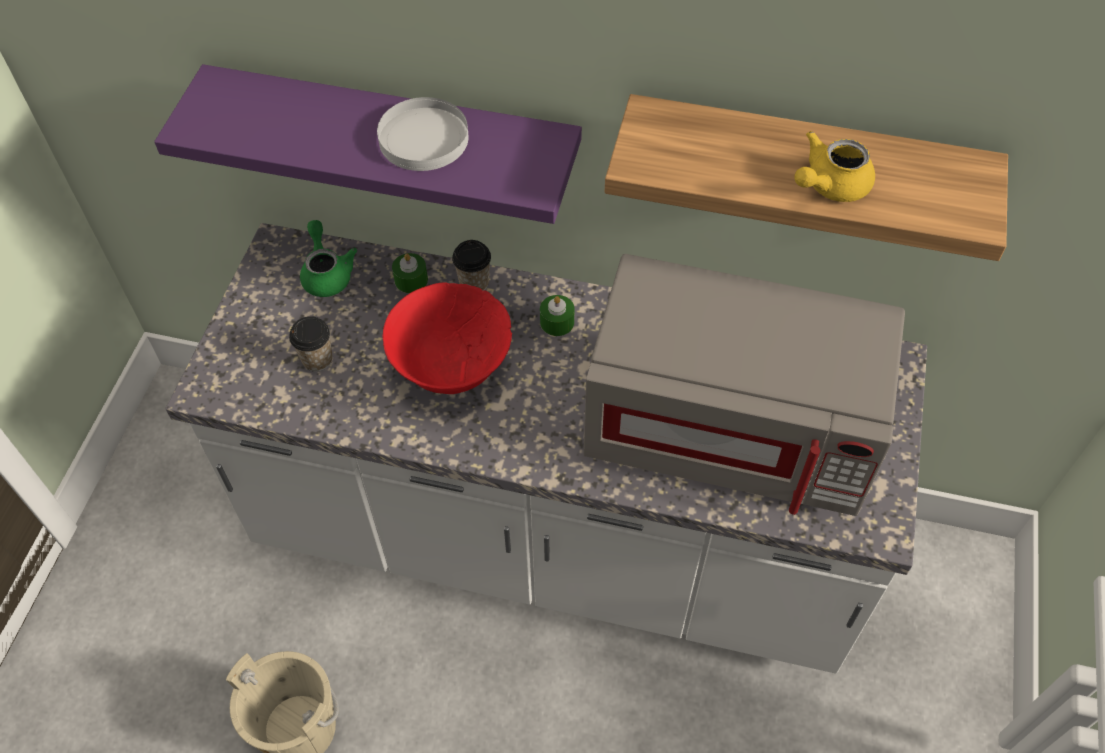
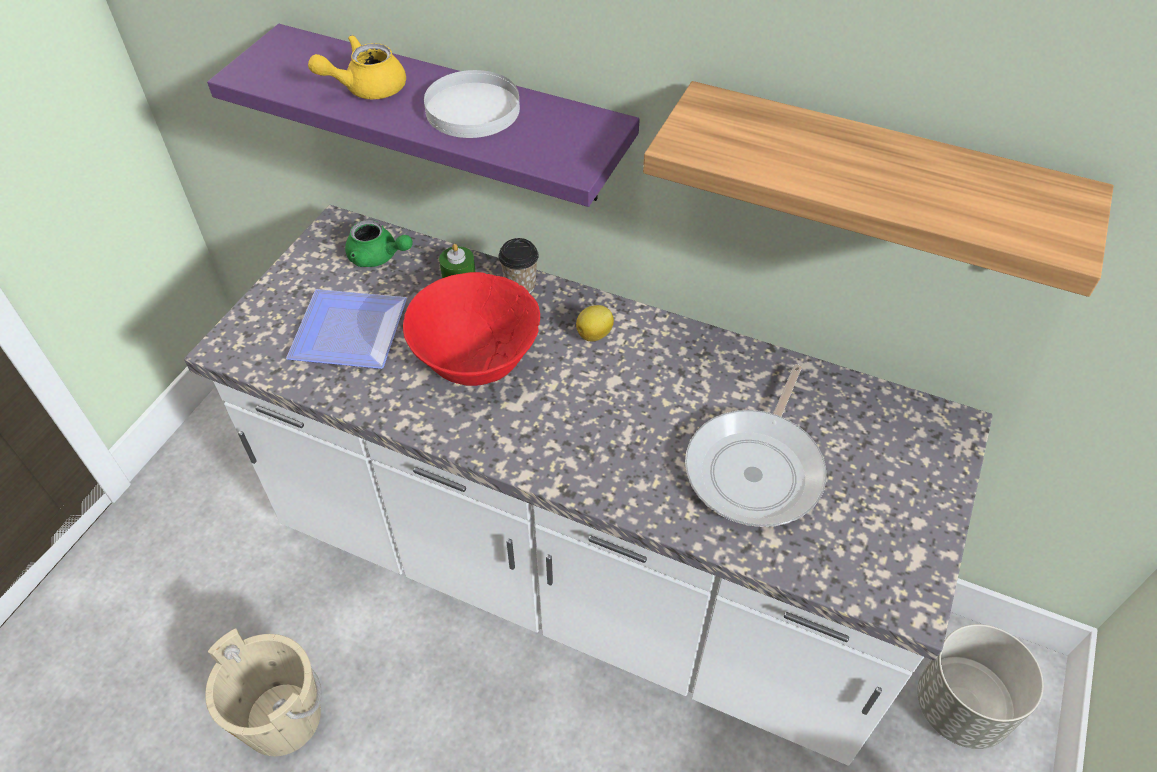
camera: 10 degrees right, 5 degrees down
cup [289,316,333,372] -> plate [286,289,407,369]
green teapot [300,220,357,297] -> green teapot turned 120 degrees clockwise [345,220,413,267]
green candle [540,295,574,336] -> lemon [576,305,614,342]
grey microwave [584,254,905,516] -> frying pan [685,364,827,527]
yellow teapot [794,131,875,202] -> yellow teapot moved to [308,35,406,100]
none -> grey planter [917,624,1044,749]

